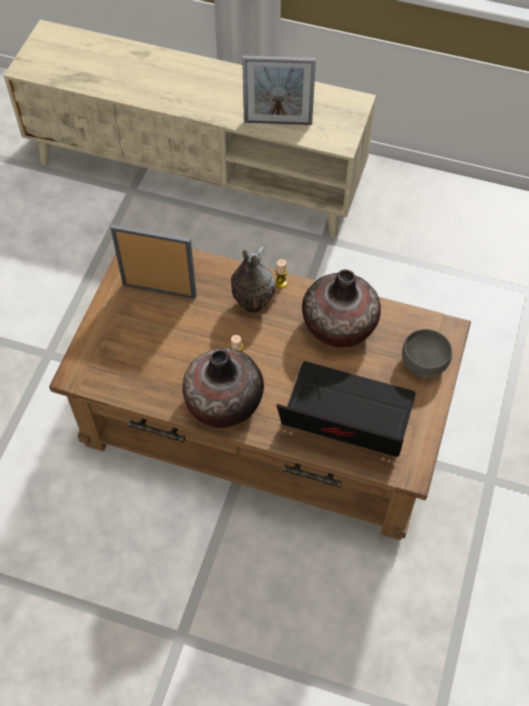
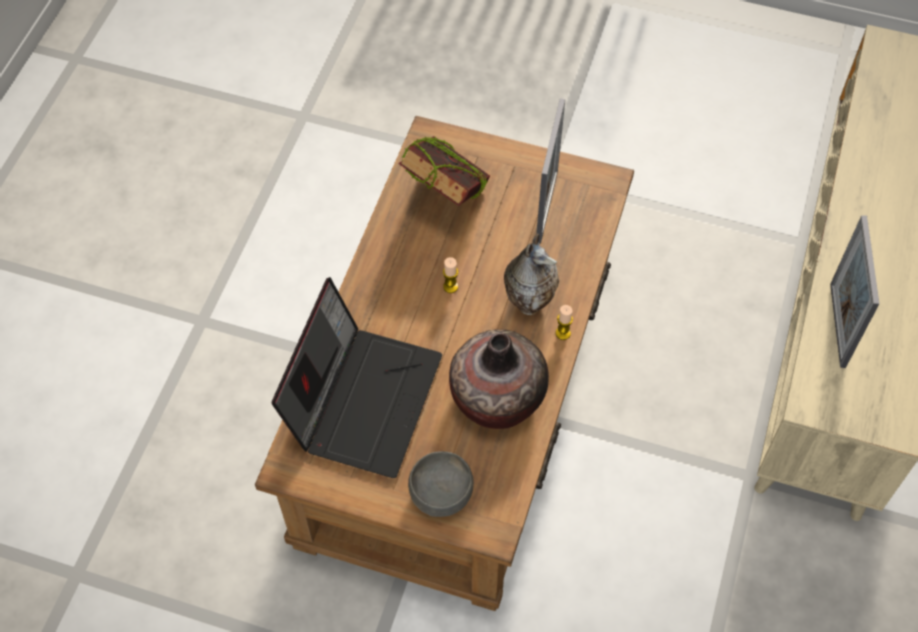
camera: 90 degrees right, 0 degrees up
vase [182,348,264,428] -> none
none -> book [399,136,490,206]

